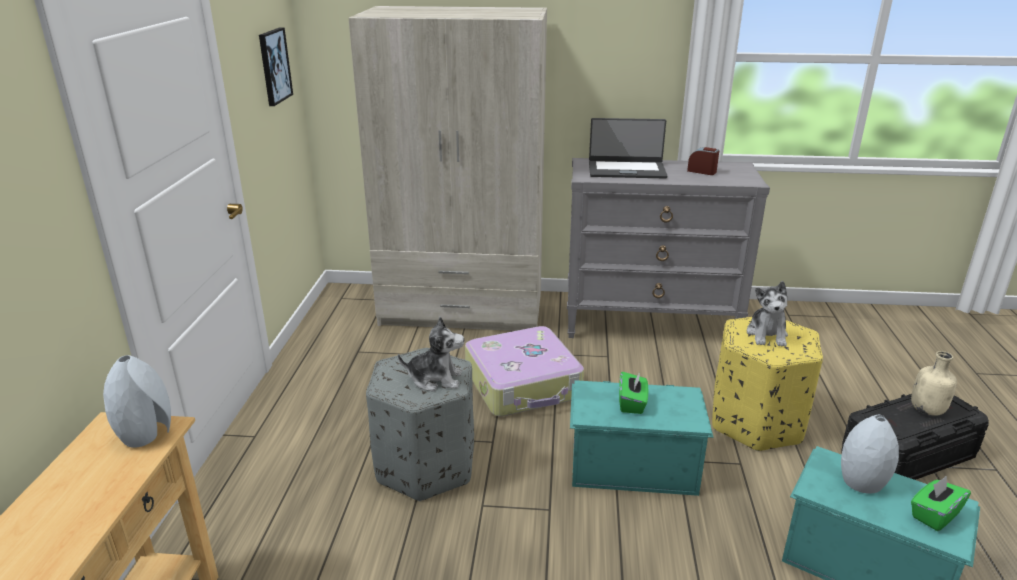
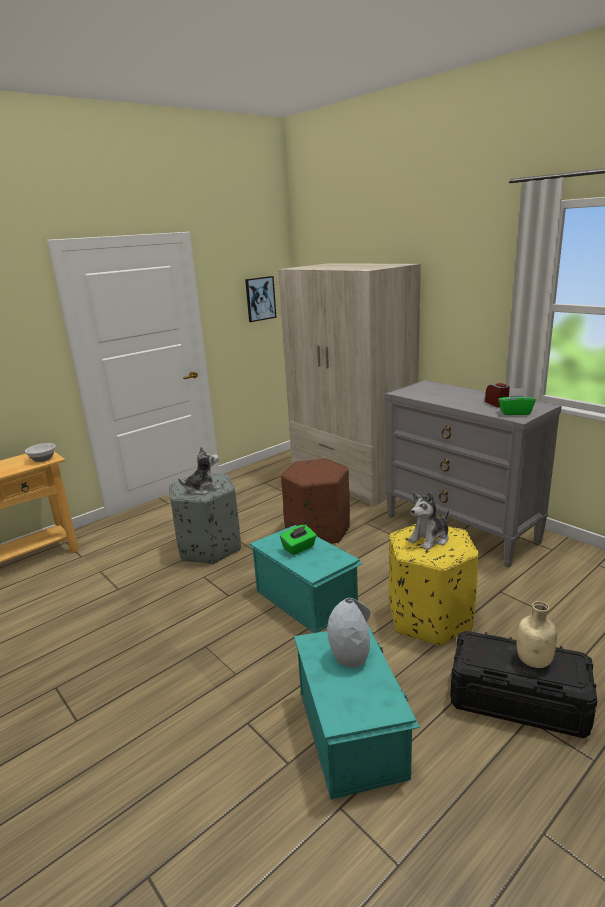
camera: 45 degrees right, 5 degrees down
grey vase [103,355,171,448] -> bowl [25,443,56,462]
plush toy [398,316,464,392] -> plush toy turned 75 degrees counterclockwise [178,447,221,495]
suitcase [465,326,584,416] -> brown ottoman [281,458,350,544]
laptop [589,118,667,179] -> none
green tissue box [911,475,971,531] -> green tissue box moved to [498,388,536,415]

